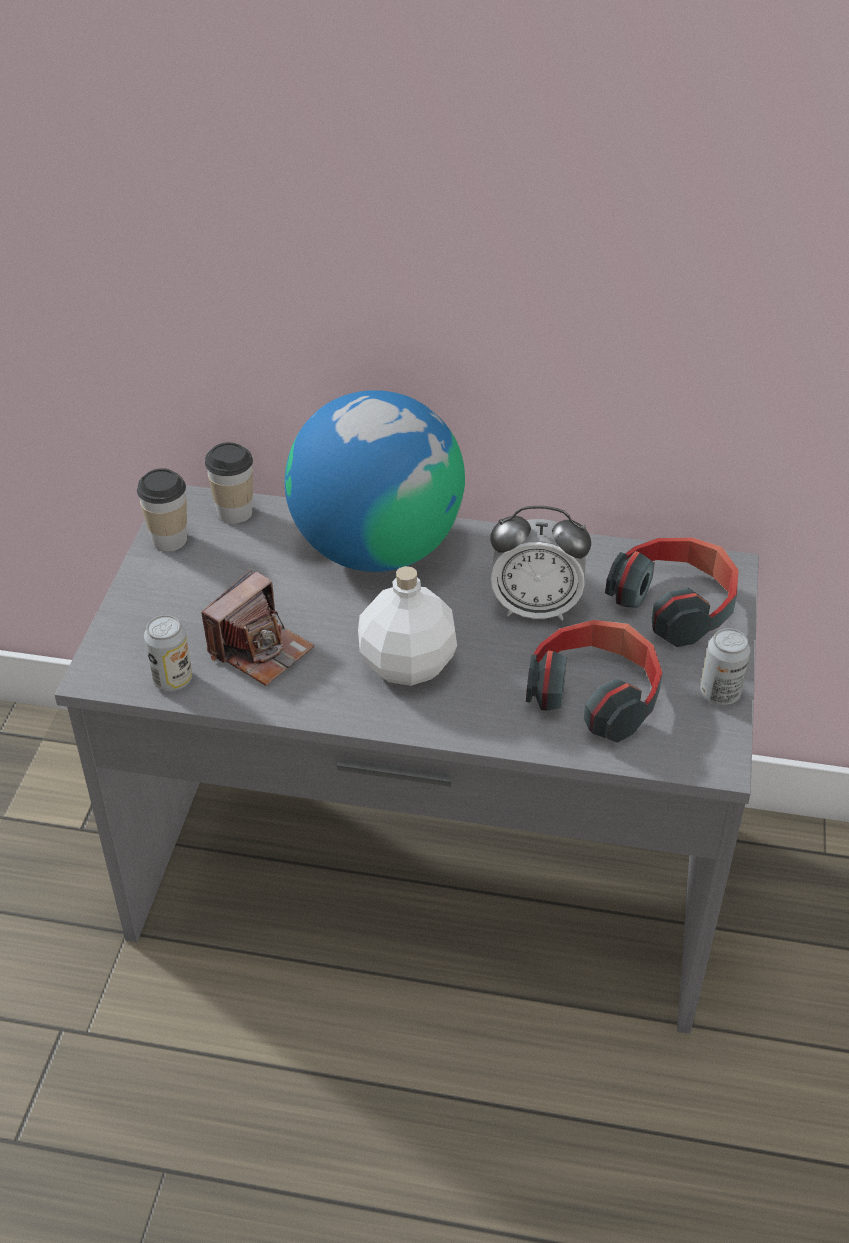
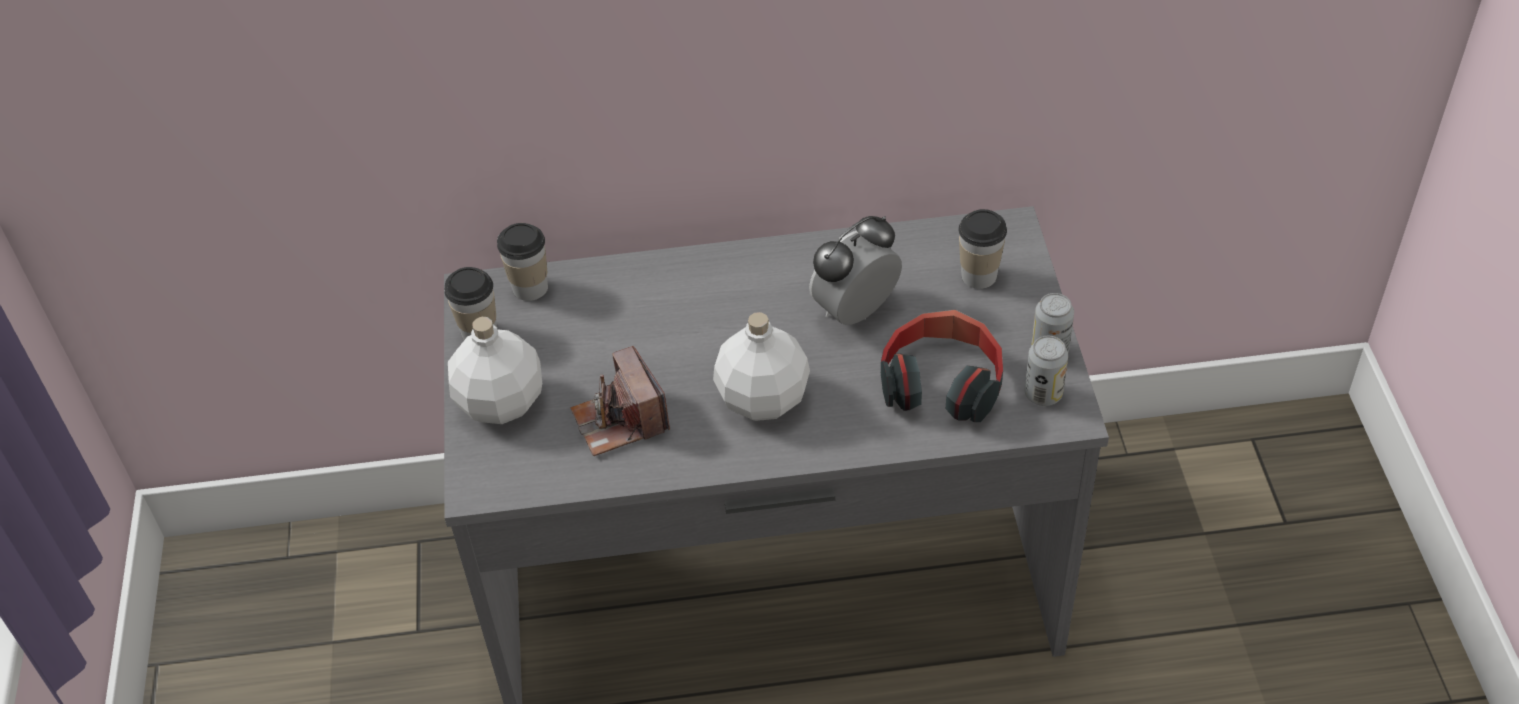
camera: 15 degrees left, 5 degrees up
can [144,615,192,691] -> can moved to [1025,336,1068,406]
camera [201,570,314,686] -> camera turned 135 degrees clockwise [570,346,670,456]
globe [285,390,465,572] -> none
alarm clock [490,506,591,621] -> alarm clock turned 150 degrees clockwise [809,216,902,325]
headphones [605,537,739,647] -> cup [958,209,1007,289]
none -> white bottle [448,317,542,424]

